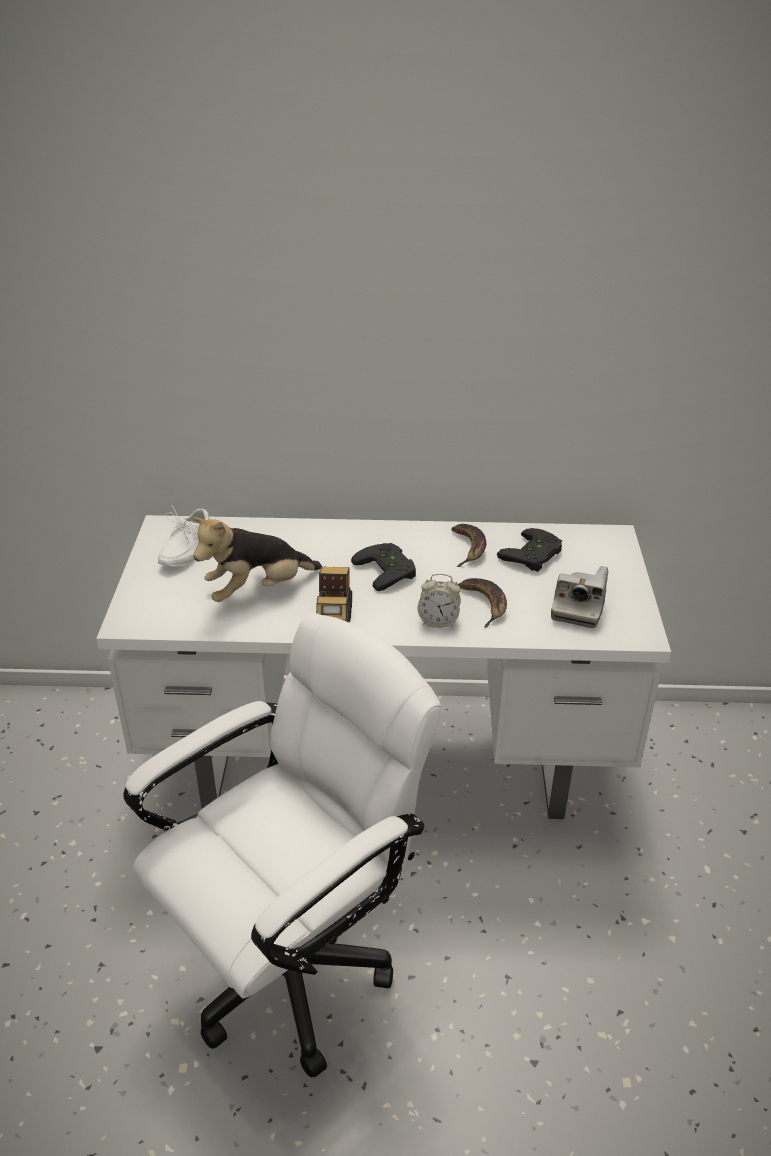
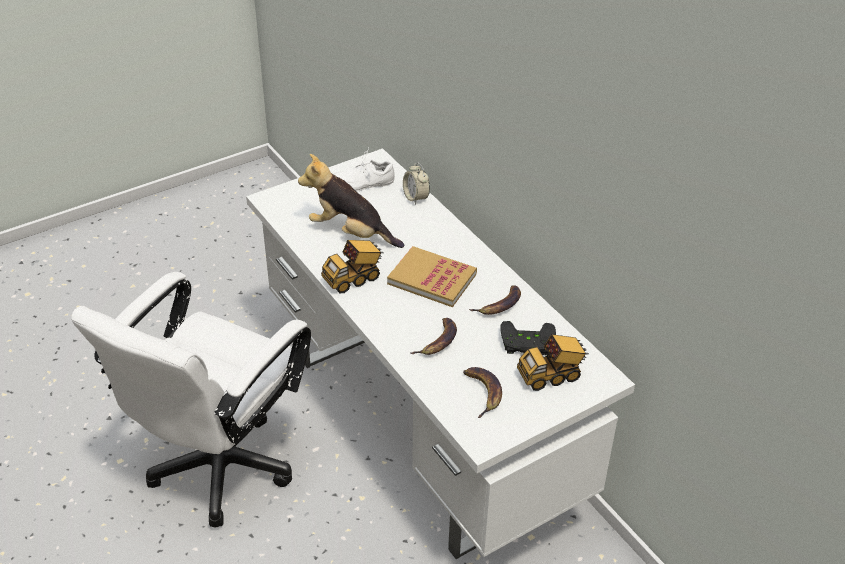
camera: 55 degrees right, 5 degrees up
white office chair [123,613,441,1078] -> white office chair turned 105 degrees clockwise [71,272,311,527]
black game controller [351,543,416,591] -> book [387,246,477,307]
alarm clock [417,574,461,628] -> alarm clock moved to [403,162,430,205]
camera [551,566,608,628] -> banana [463,367,502,418]
none -> toy truck [517,334,589,391]

